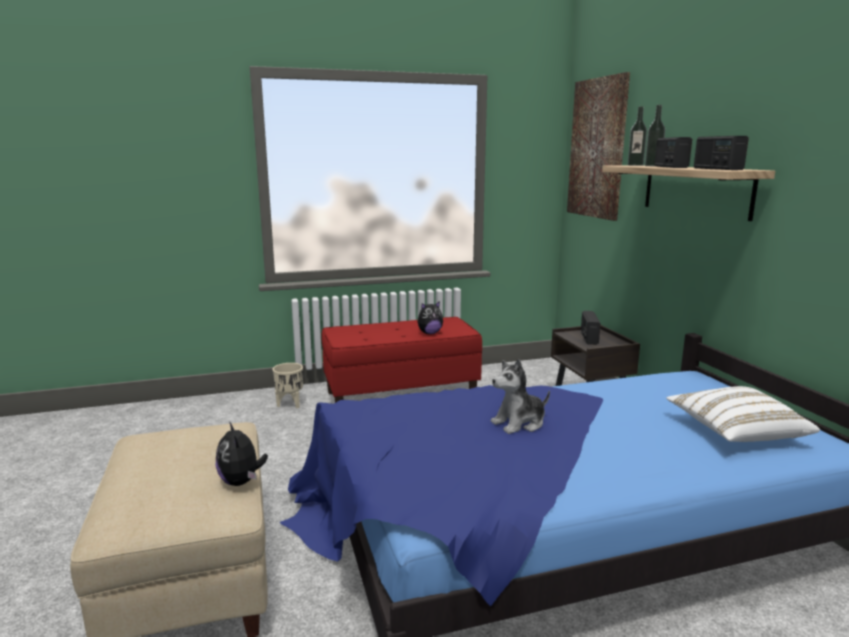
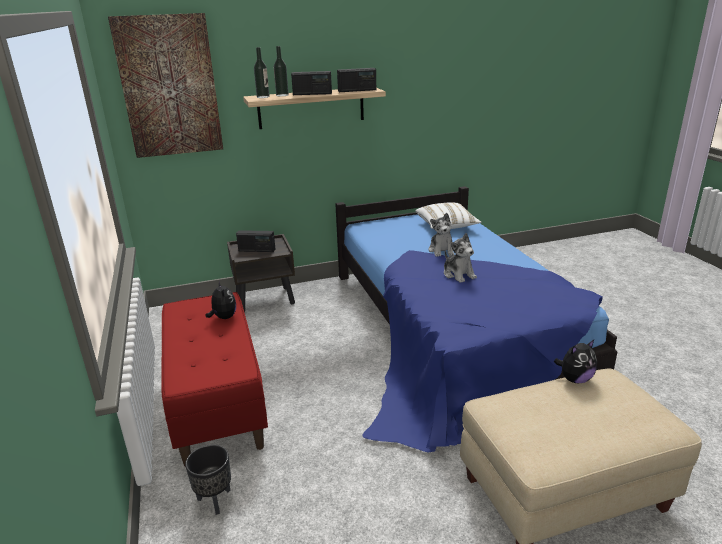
camera: 90 degrees left, 10 degrees up
beige planter [272,363,303,408] -> black planter [185,445,231,515]
none -> plush toy [429,213,455,257]

